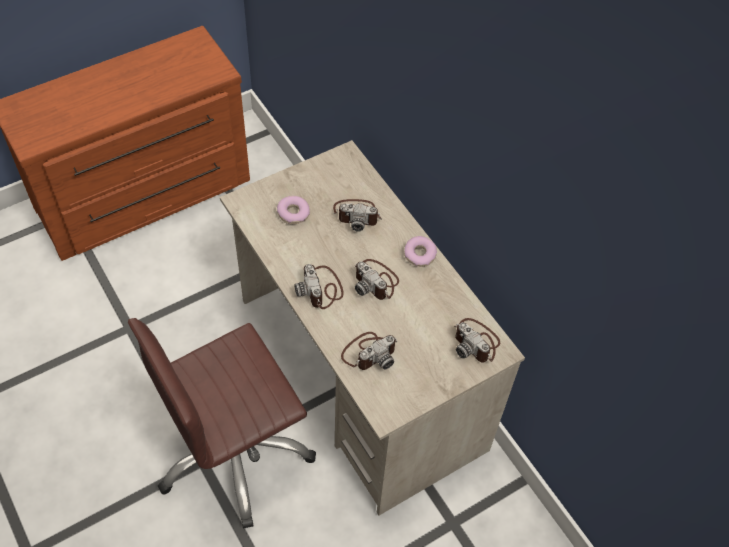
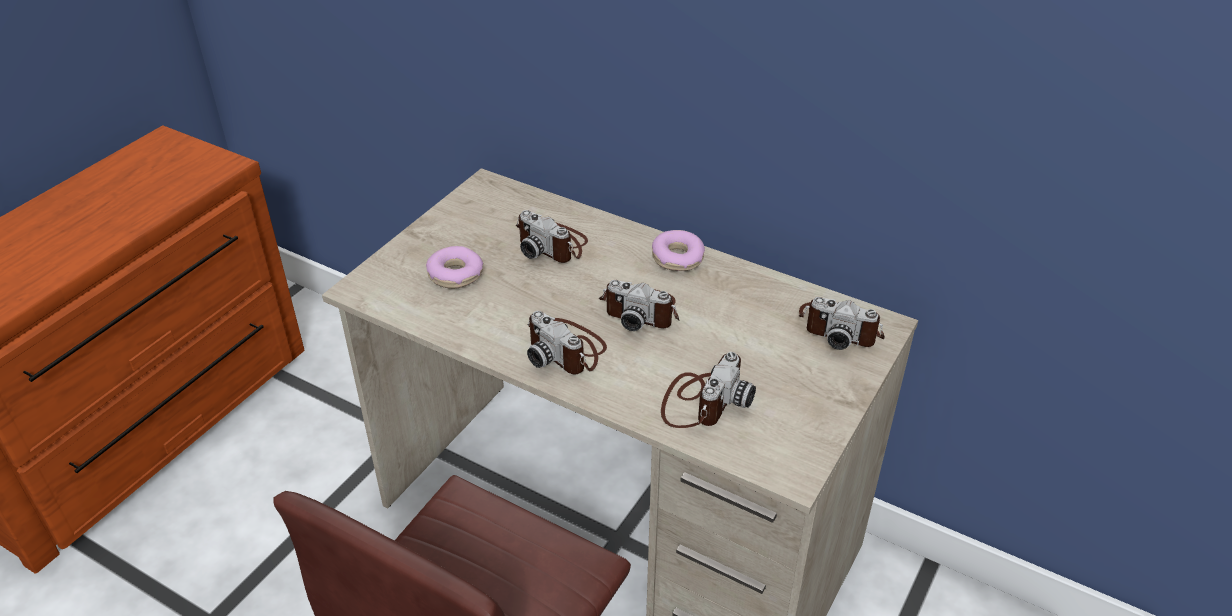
camera: 25 degrees left, 15 degrees down
camera [333,199,382,232] -> camera turned 60 degrees clockwise [516,210,588,263]

